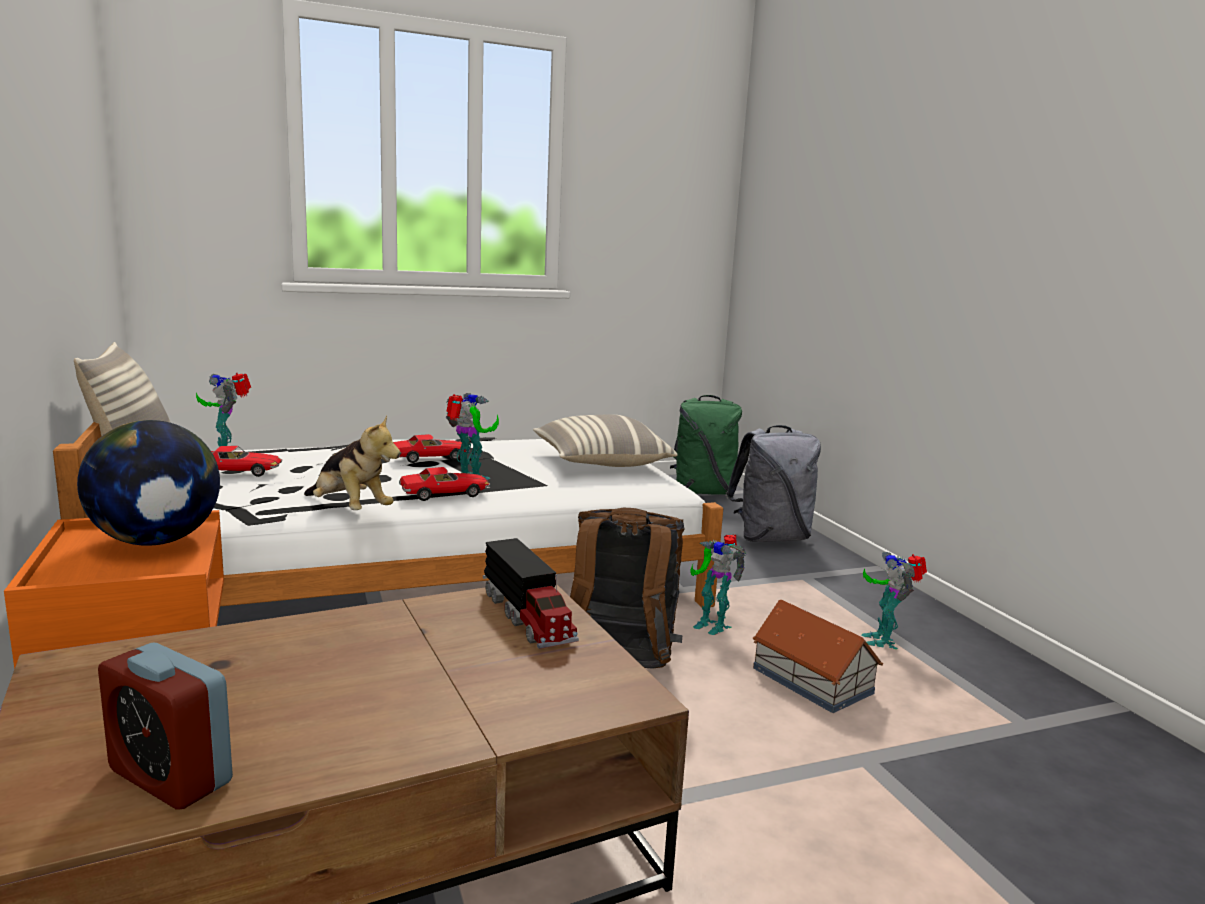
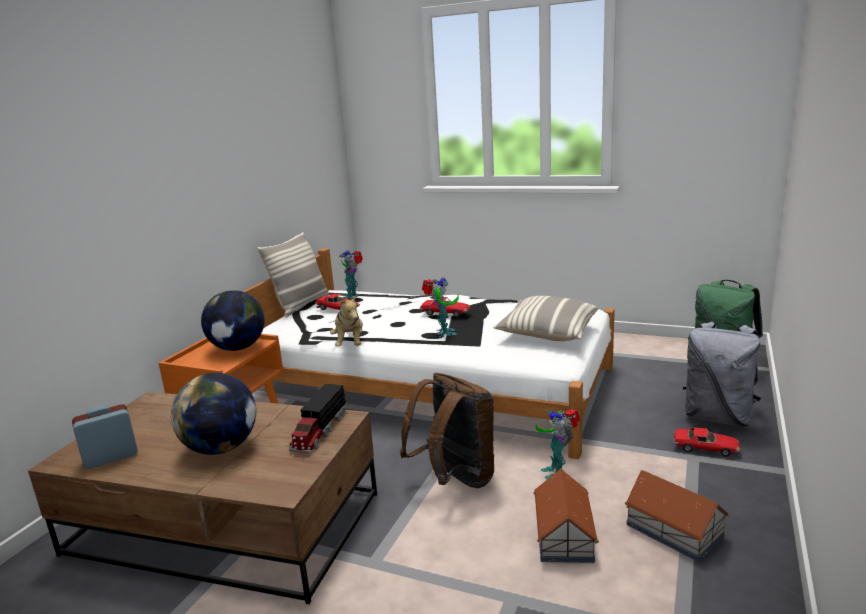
camera: 45 degrees right, 5 degrees up
alarm clock [98,643,233,809] -> alarm clock turned 75 degrees clockwise [72,404,138,469]
toy car [399,467,490,501] -> toy car moved to [673,427,740,456]
toy robot [862,552,927,649] -> toy house [625,470,730,562]
none -> globe [171,373,256,455]

